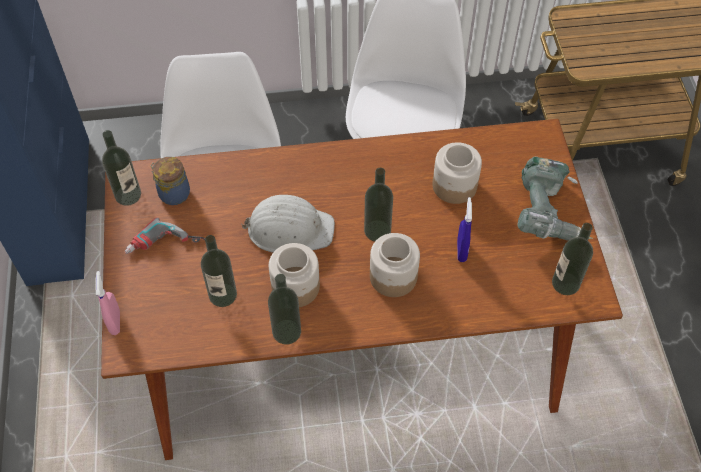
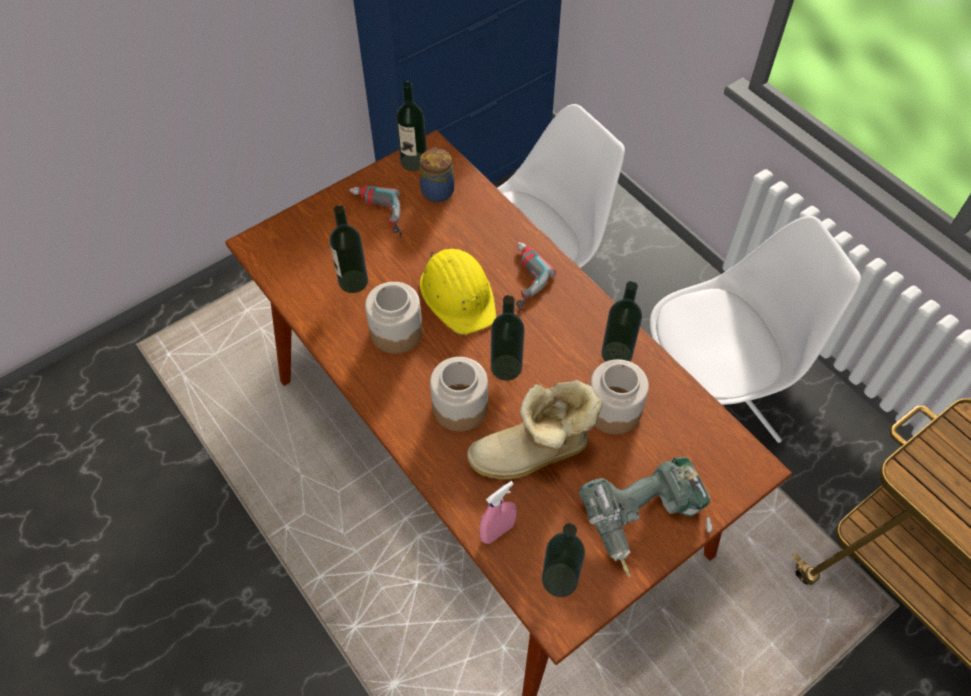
camera: 60 degrees right, 0 degrees up
pink spray bottle [96,271,120,335] -> pink spray bottle moved to [479,481,516,544]
white hard hat [241,195,335,253] -> yellow hard hat [420,249,496,335]
bottle [268,274,301,345] -> bottle moved to [601,281,642,362]
blue spray bottle [457,197,472,262] -> boot [467,380,602,480]
none -> power drill [516,242,556,313]

